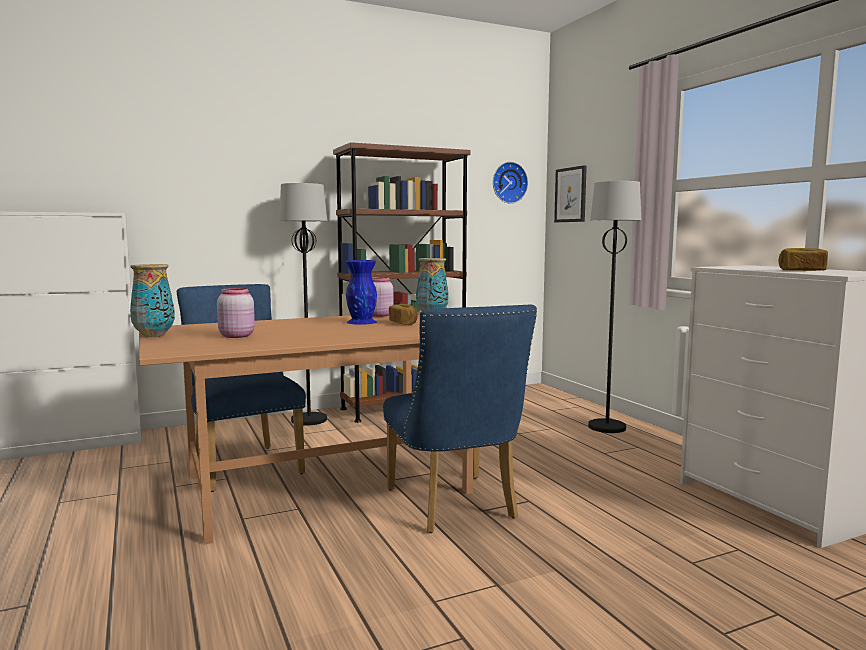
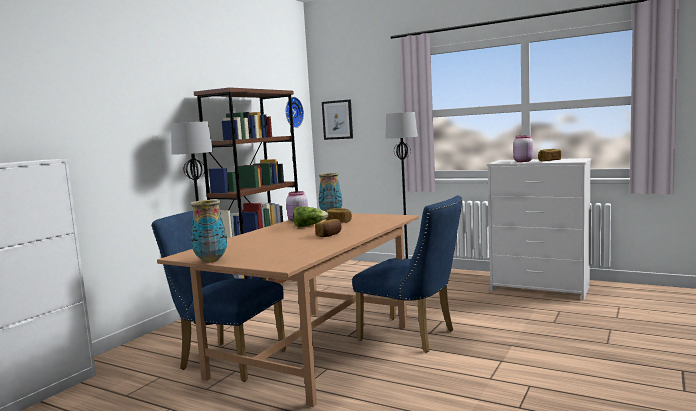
camera: 35 degrees left, 0 degrees up
pink jar [217,288,255,338] -> pink jar moved to [513,135,533,162]
blue vase [346,260,377,325] -> lettuce [293,207,329,227]
none -> bread [315,219,342,237]

